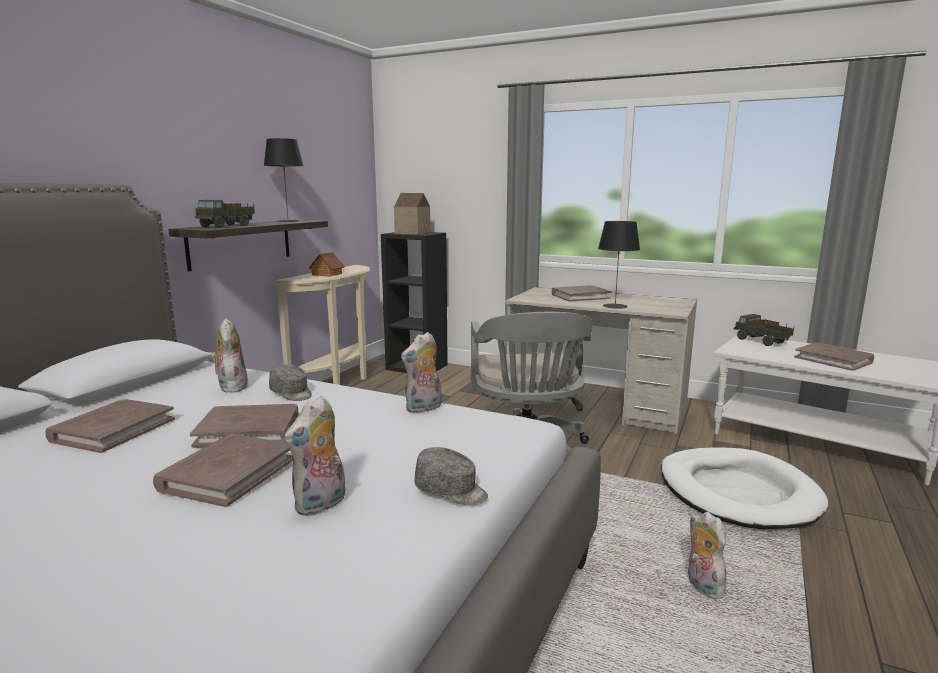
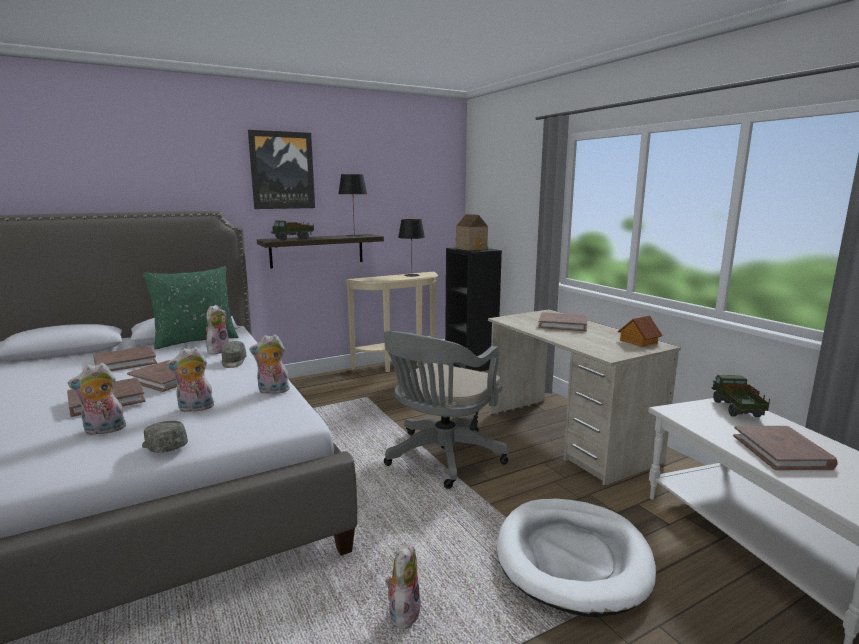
camera: 35 degrees right, 0 degrees up
toy house [309,252,345,277] -> toy house moved to [618,316,663,347]
grey cap [414,447,488,505] -> grey cap turned 150 degrees clockwise [142,421,188,453]
black table lamp [598,221,640,309] -> black table lamp moved to [398,219,425,277]
none -> green pillow [143,266,238,349]
none -> plush toy [166,347,214,413]
none -> picture [248,130,315,209]

